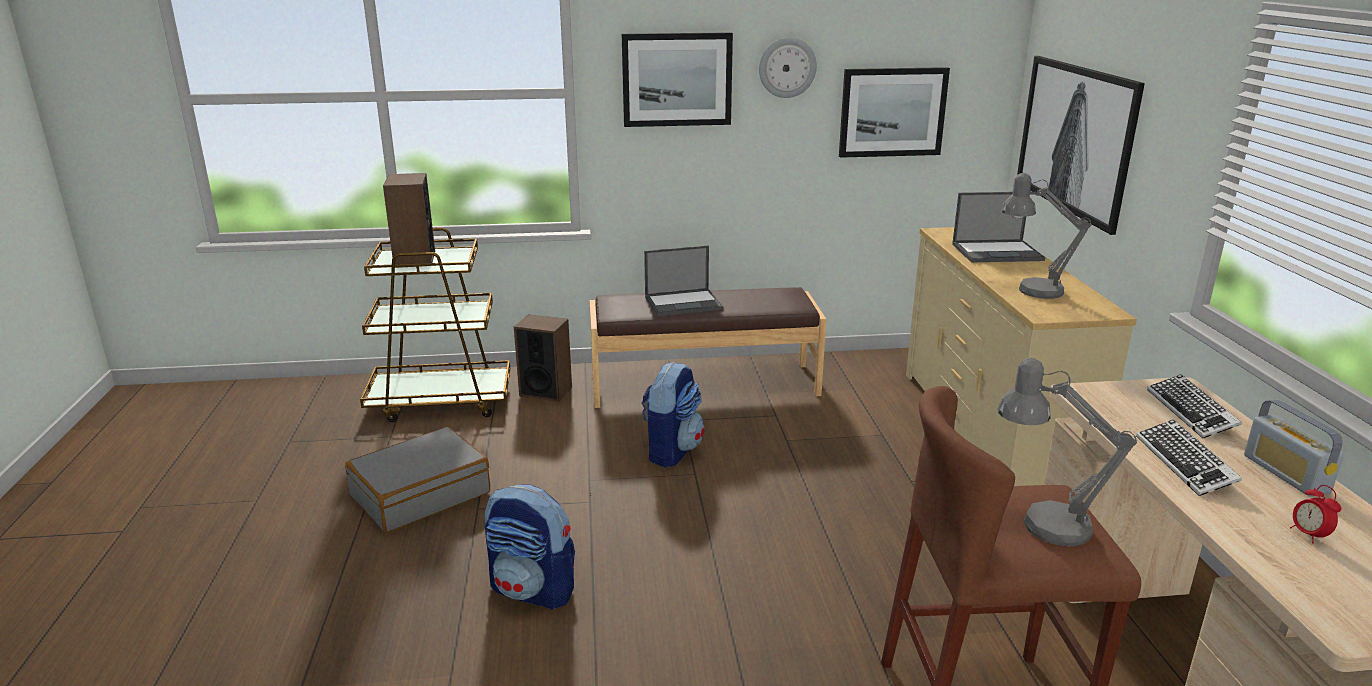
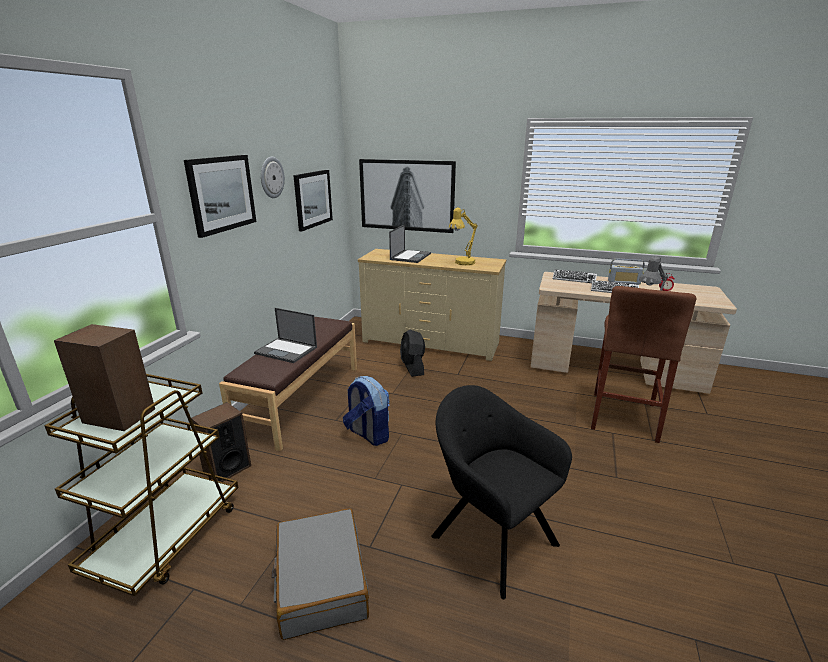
camera: 65 degrees left, 0 degrees up
backpack [485,485,575,610] -> black armchair [431,385,572,600]
laptop [644,245,724,316] -> laptop turned 105 degrees clockwise [254,308,317,363]
grey table lamp [1001,173,1091,299] -> yellow table lamp [449,208,478,265]
none -> black fan [400,330,425,377]

